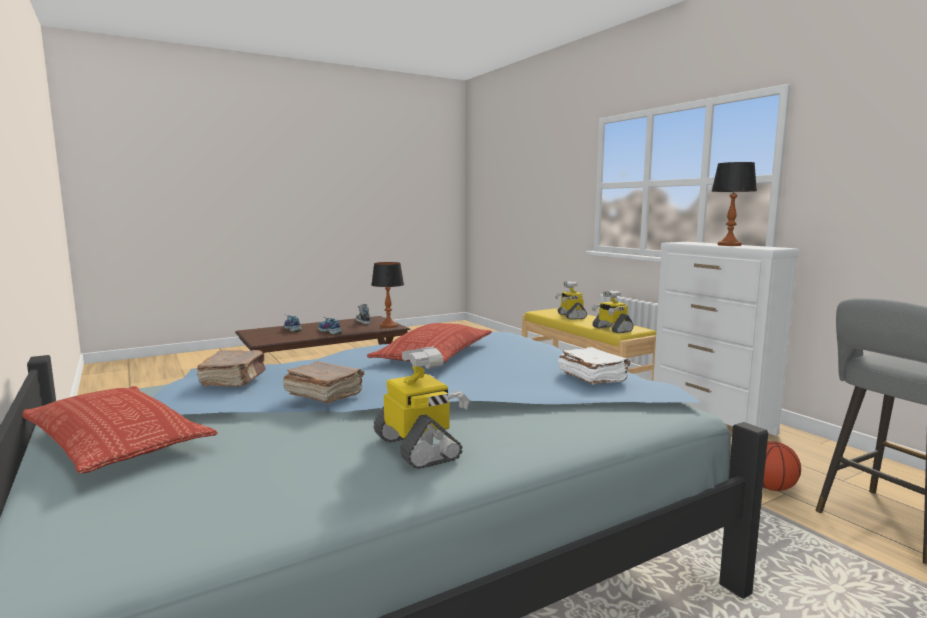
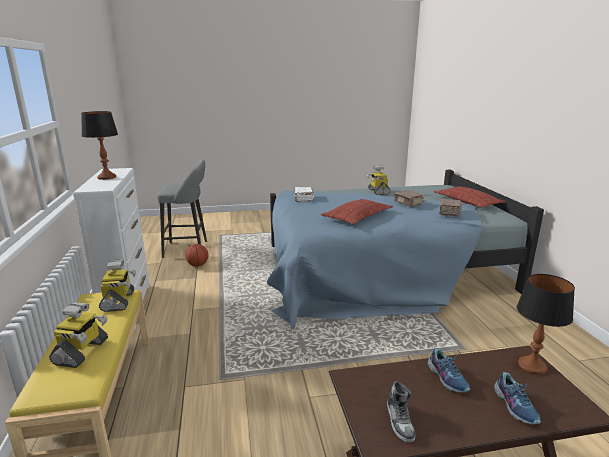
camera: 160 degrees left, 10 degrees up
table lamp [371,262,404,328] -> table lamp moved to [517,274,575,375]

